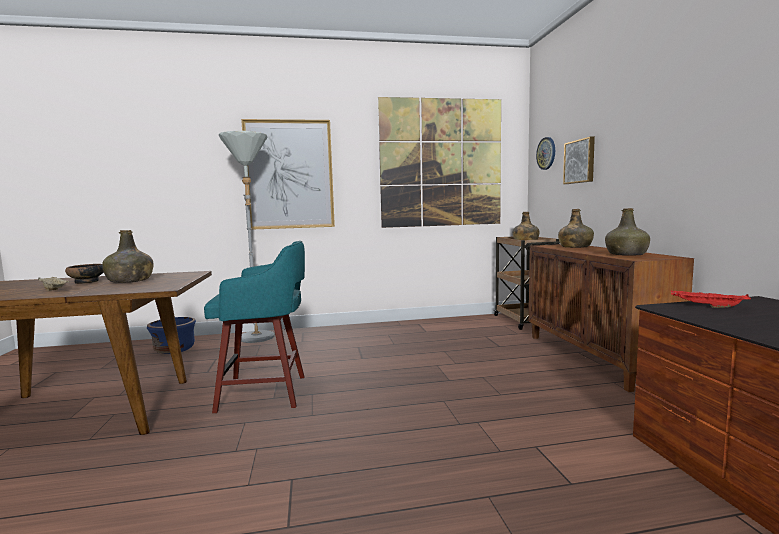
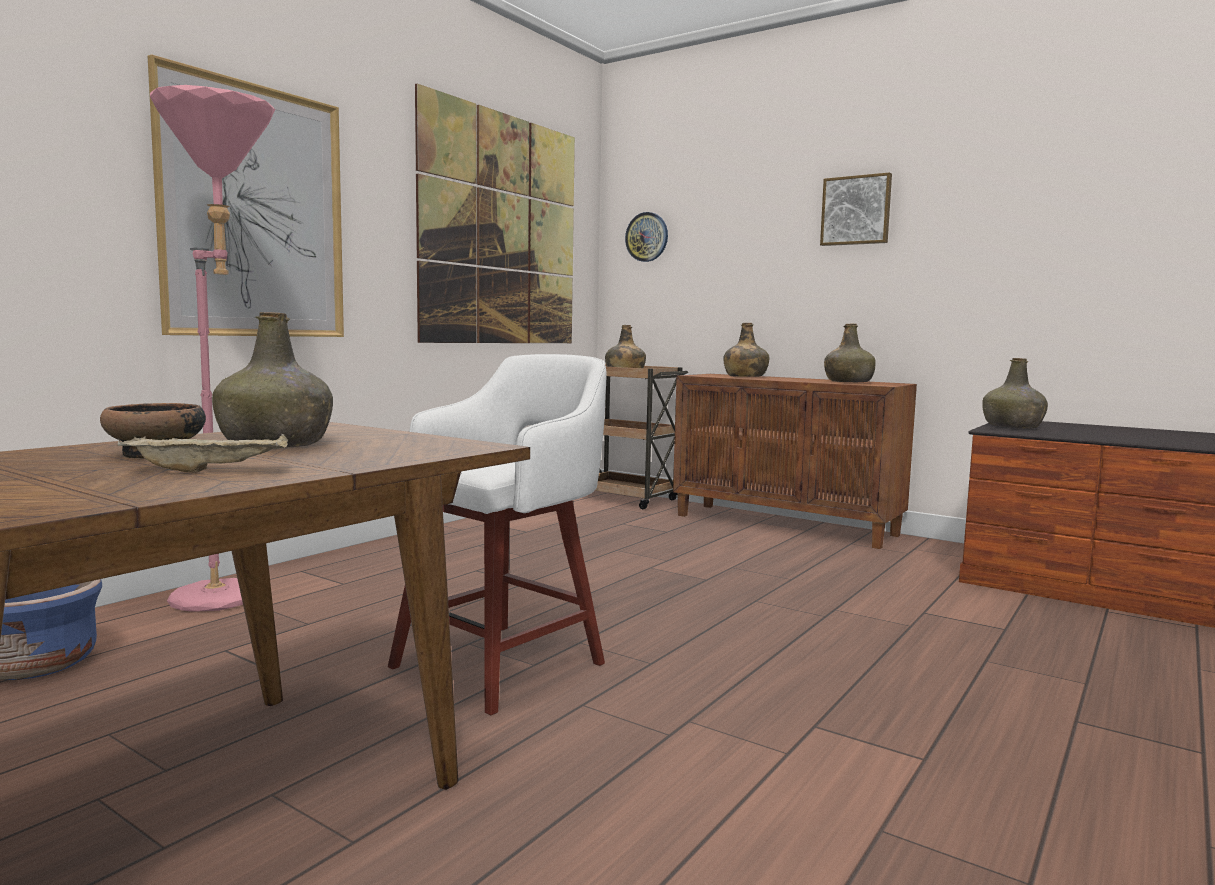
camera: 45 degrees left, 0 degrees up
turquoise stool [204,241,305,413] -> white stool [388,354,607,715]
grey floor lamp [219,131,275,343] -> pink floor lamp [150,85,275,611]
picture [563,137,595,184] -> picture moved to [820,172,892,246]
red tray [671,290,751,308] -> green bottle [982,358,1048,429]

